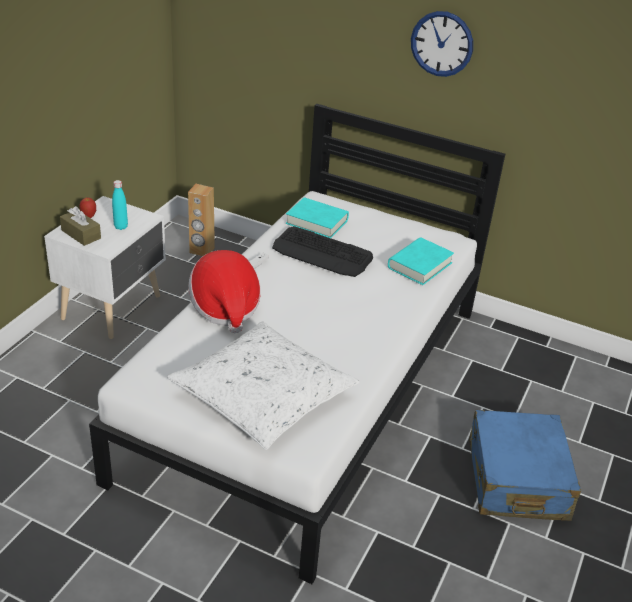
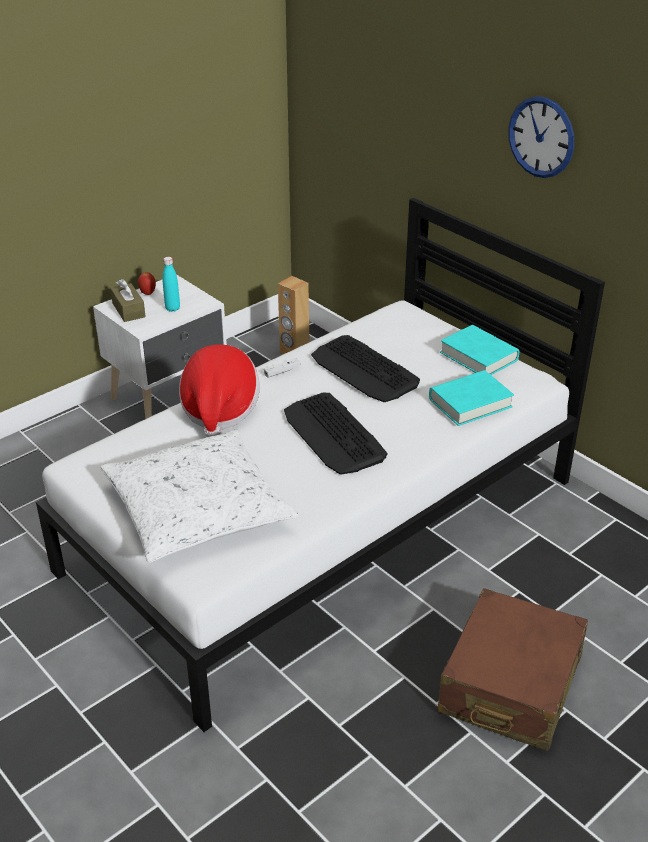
camera: 25 degrees right, 0 degrees up
turquoise book [286,197,349,238] -> turquoise book moved to [440,325,519,375]
blue suitcase [469,410,581,521] -> brown suitcase [437,588,588,751]
none -> keyboard [284,393,387,475]

